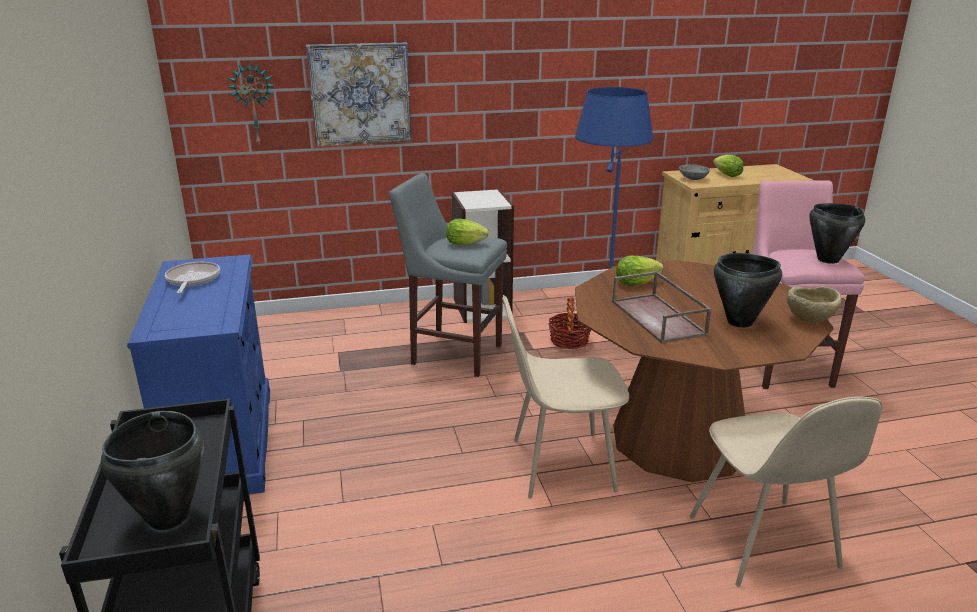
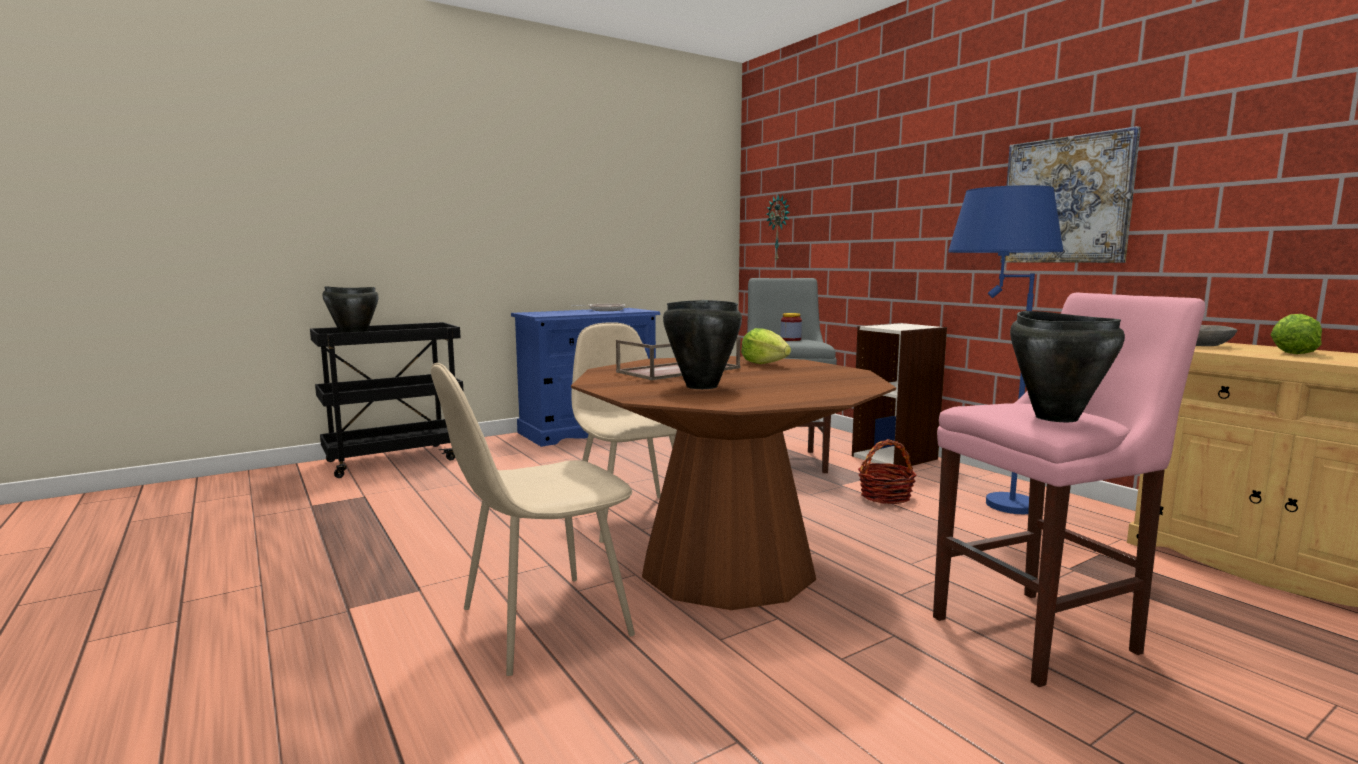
camera: 70 degrees right, 15 degrees down
picture [306,42,412,146] -> picture moved to [1000,126,1141,263]
lettuce [446,219,489,245] -> jar [781,313,802,341]
beige bowl [787,286,842,322] -> none

